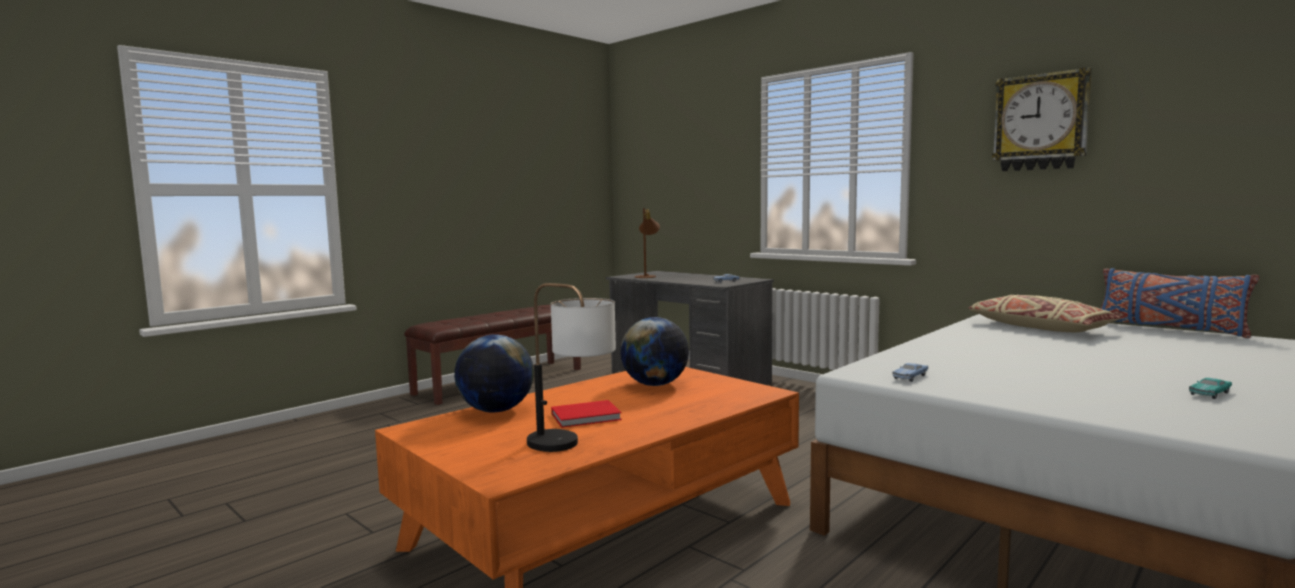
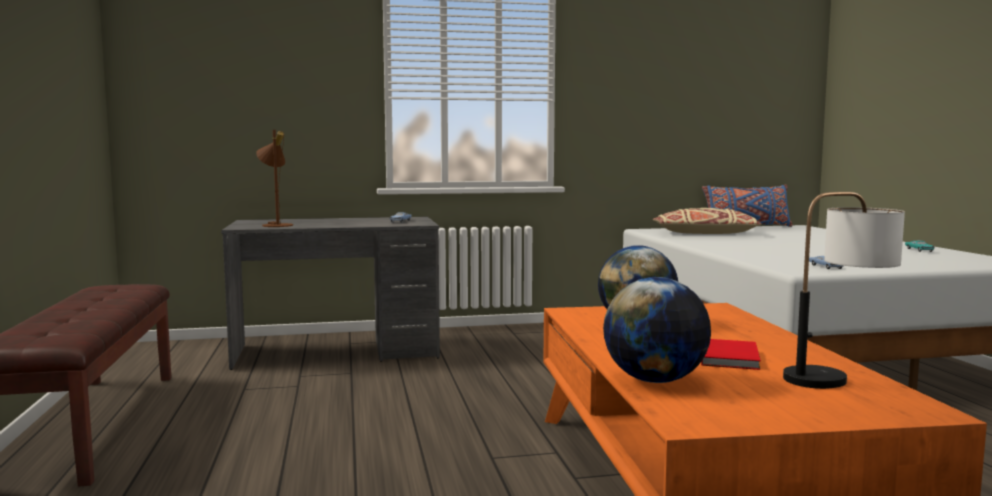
camera: 55 degrees left, 0 degrees up
wall clock [992,68,1092,171] -> none

